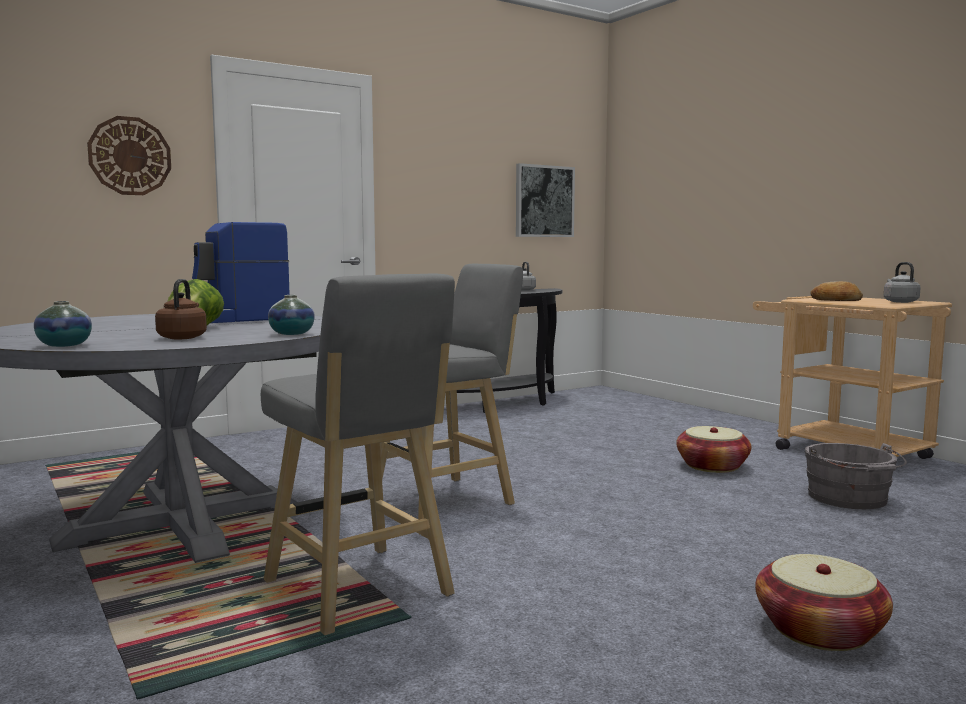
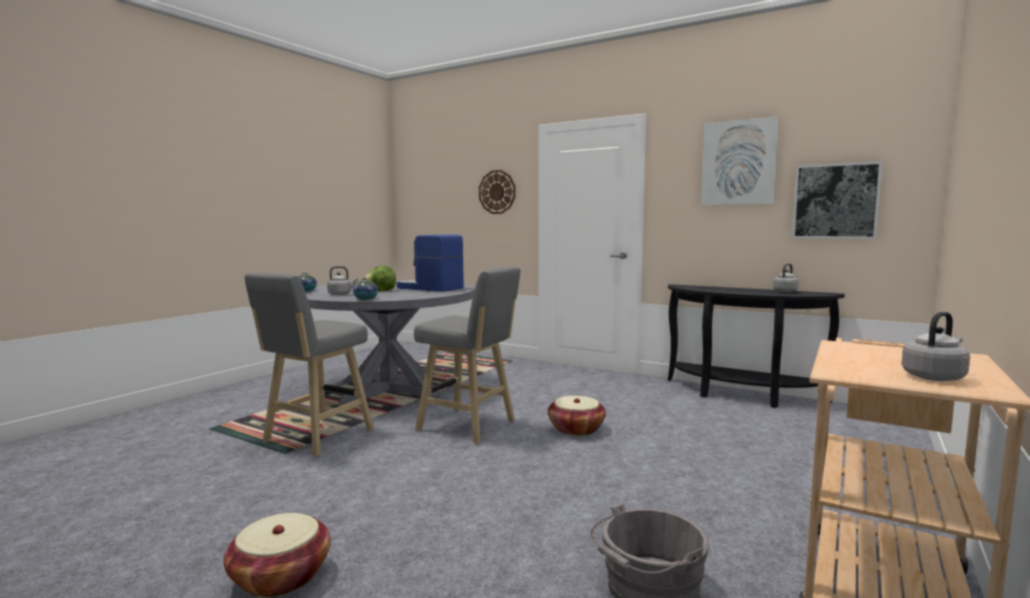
camera: 65 degrees right, 0 degrees up
brown kettle [155,279,207,339] -> grey kettle [327,266,358,295]
basket [676,426,751,473] -> basket moved to [548,396,606,436]
bread [810,281,863,301] -> none
none -> picture [701,116,779,205]

